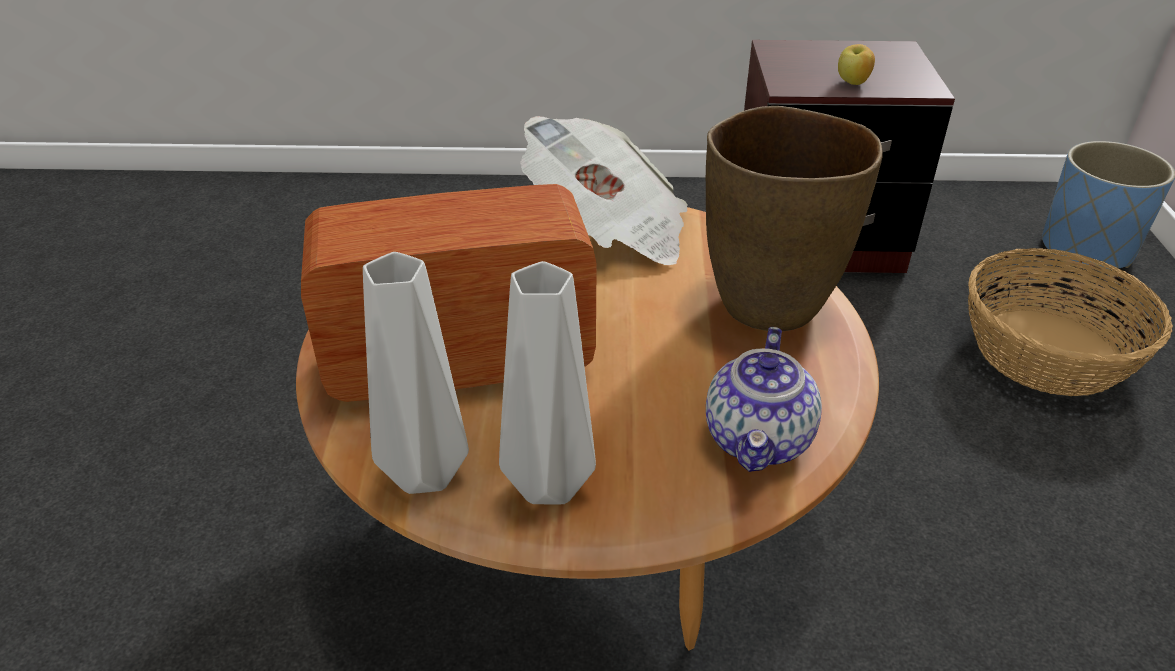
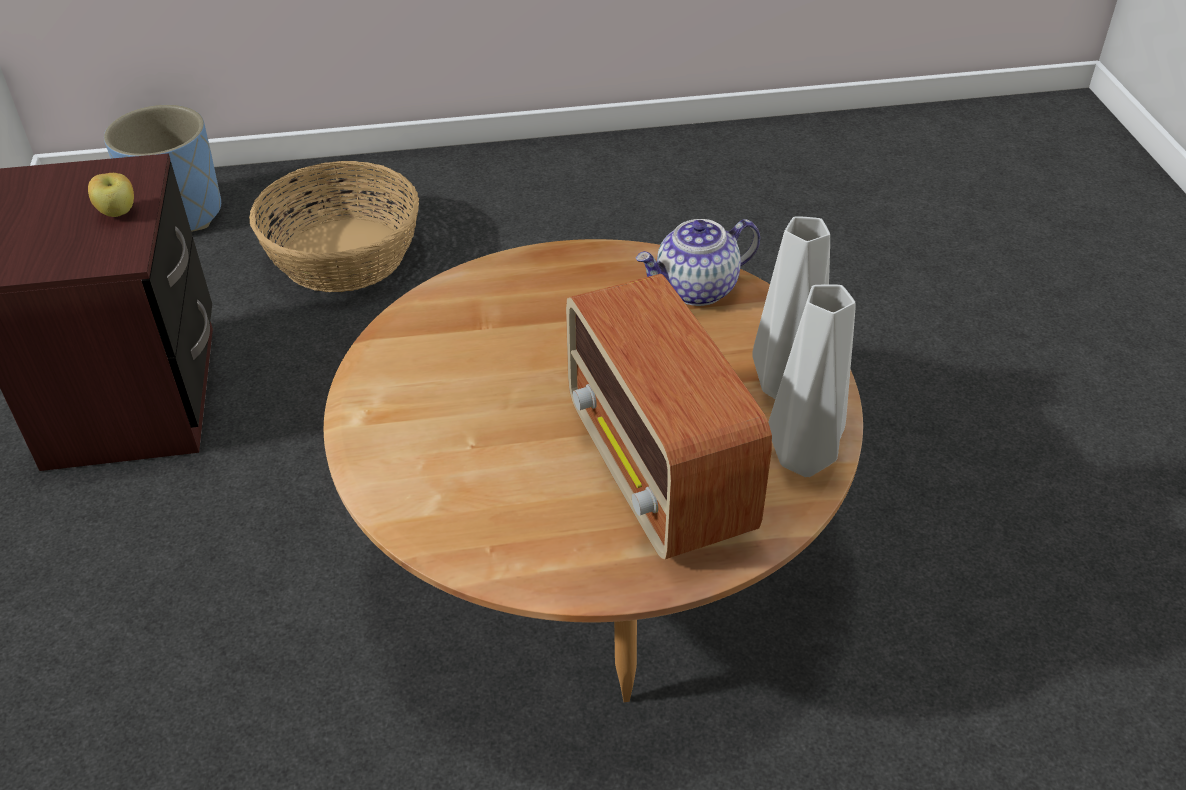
camera: 100 degrees left, 5 degrees up
newspaper [520,116,688,265] -> none
brown vase [706,106,883,331] -> none
teapot [706,327,822,472] -> teapot turned 150 degrees clockwise [636,219,760,306]

